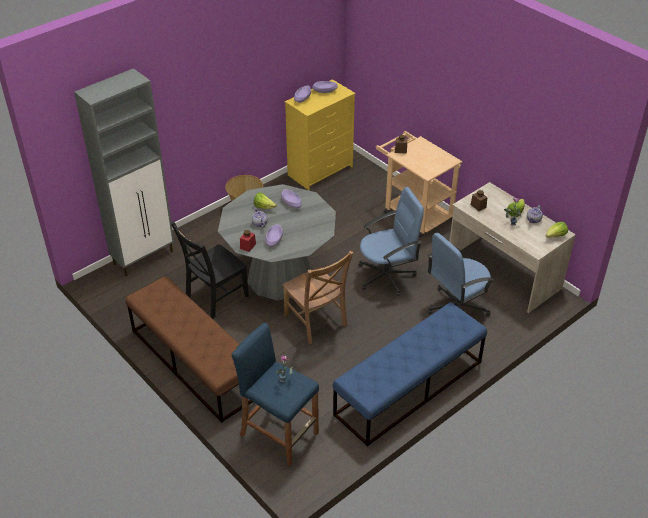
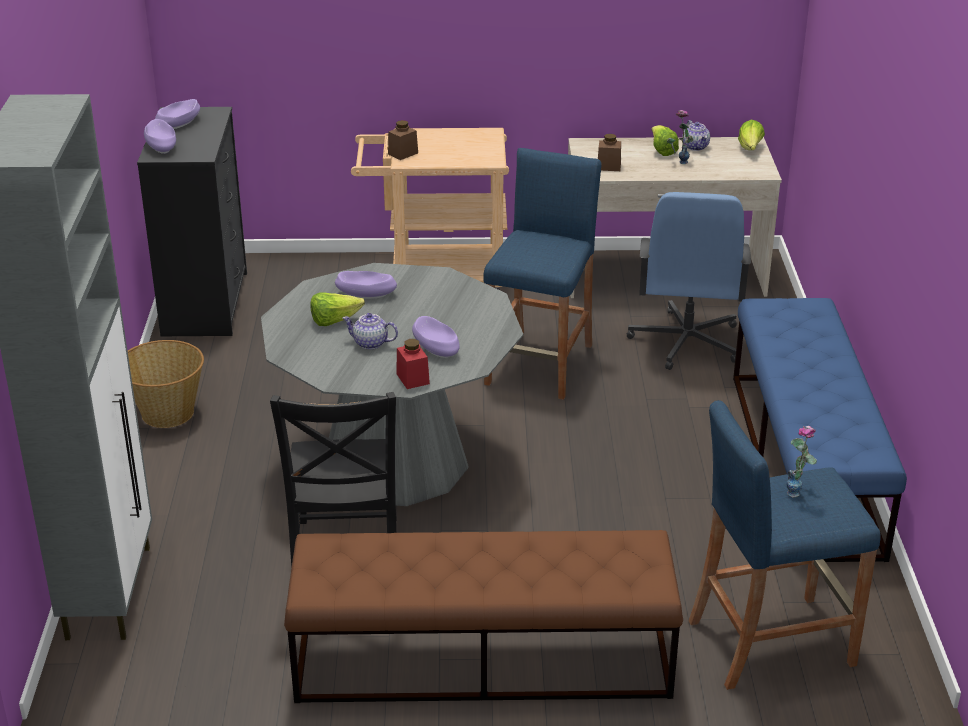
camera: 50 degrees left, 10 degrees down
brown chair [282,251,354,344] -> none
yellow dresser [285,79,355,190] -> black dresser [137,107,247,336]
blue office chair [359,187,424,296] -> blue stool [483,148,601,400]

